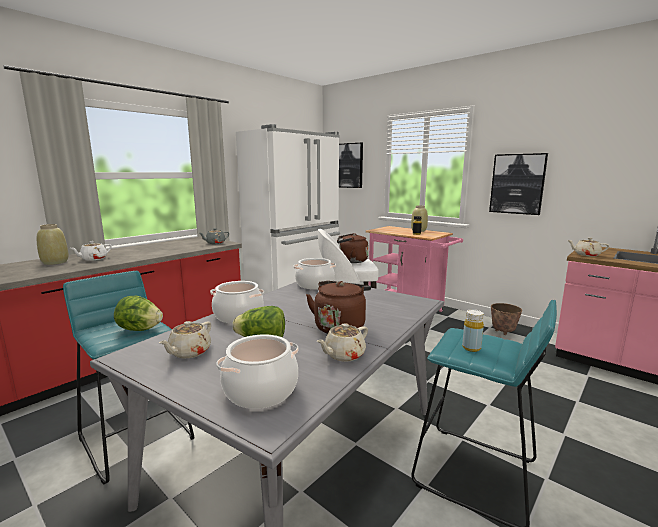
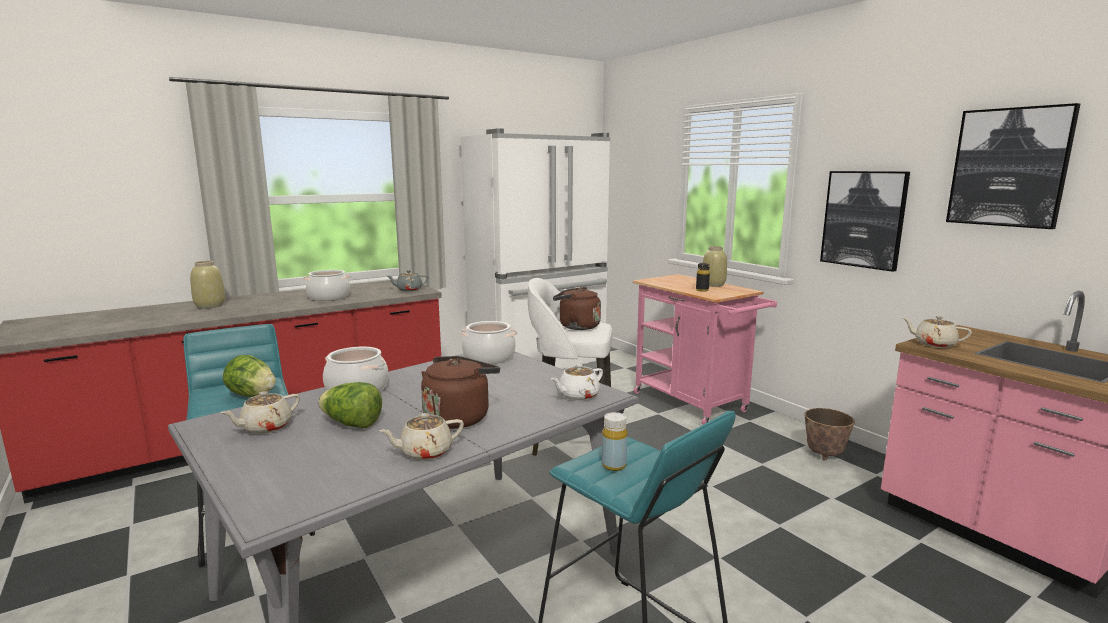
camera: 15 degrees right, 0 degrees up
white teapot [70,241,112,261] -> white teapot moved to [551,364,603,401]
cooking pot [216,334,298,409] -> cooking pot moved to [303,270,351,301]
picture [339,143,363,188] -> picture moved to [946,103,1080,229]

